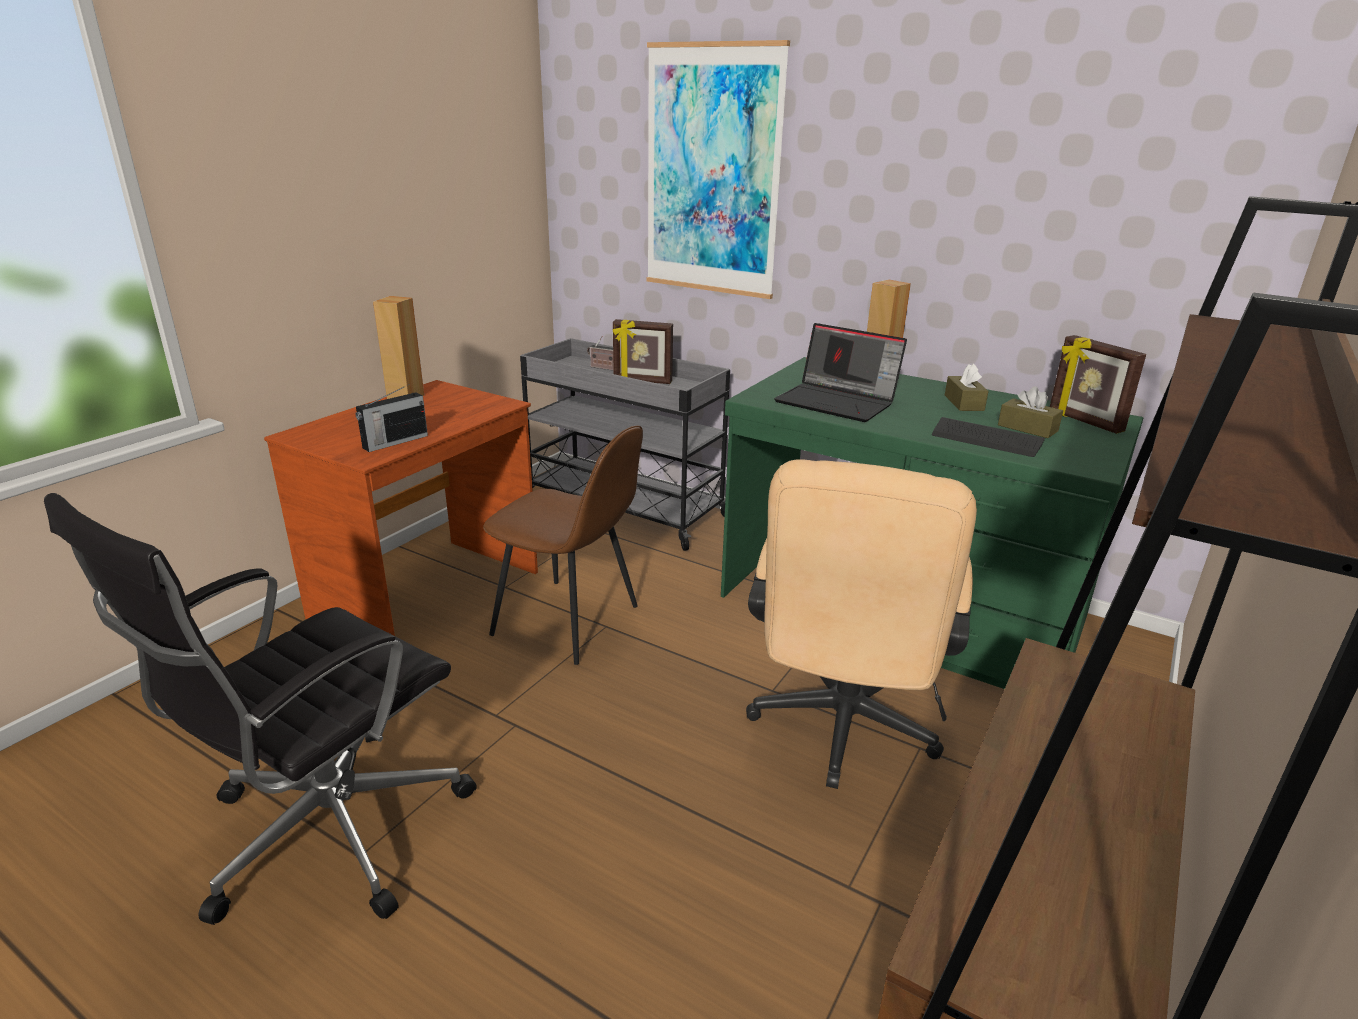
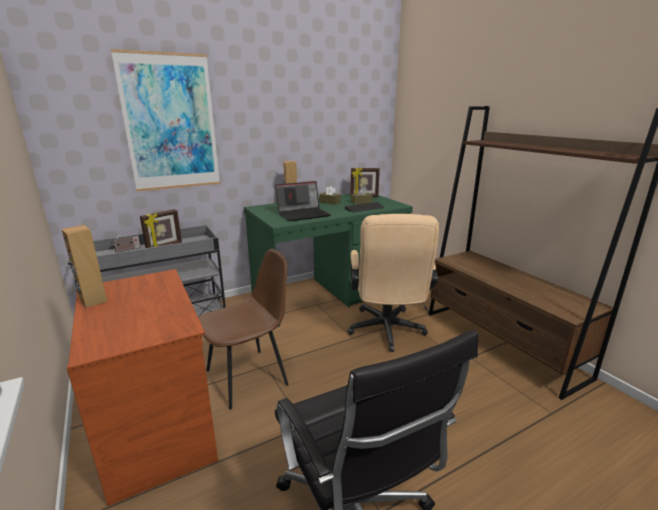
camera: 60 degrees left, 5 degrees down
radio [355,386,428,452] -> none
beige office chair [746,459,977,789] -> beige office chair turned 45 degrees clockwise [347,214,439,352]

